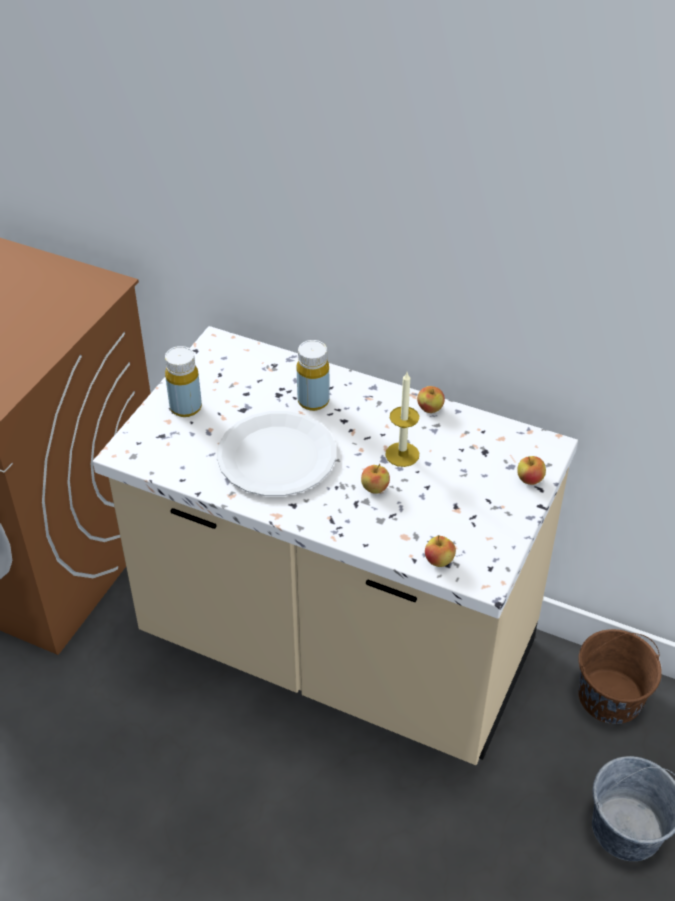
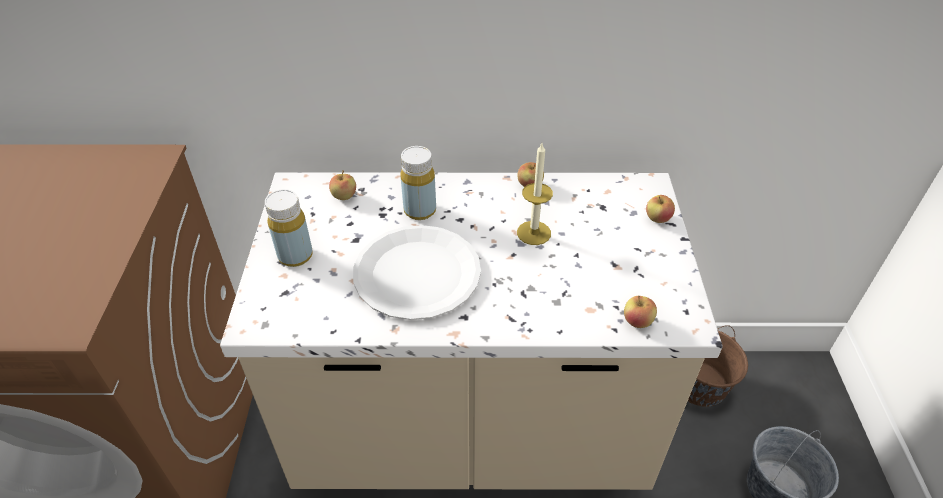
camera: 25 degrees left, 0 degrees up
apple [361,464,390,494] -> apple moved to [329,171,356,200]

